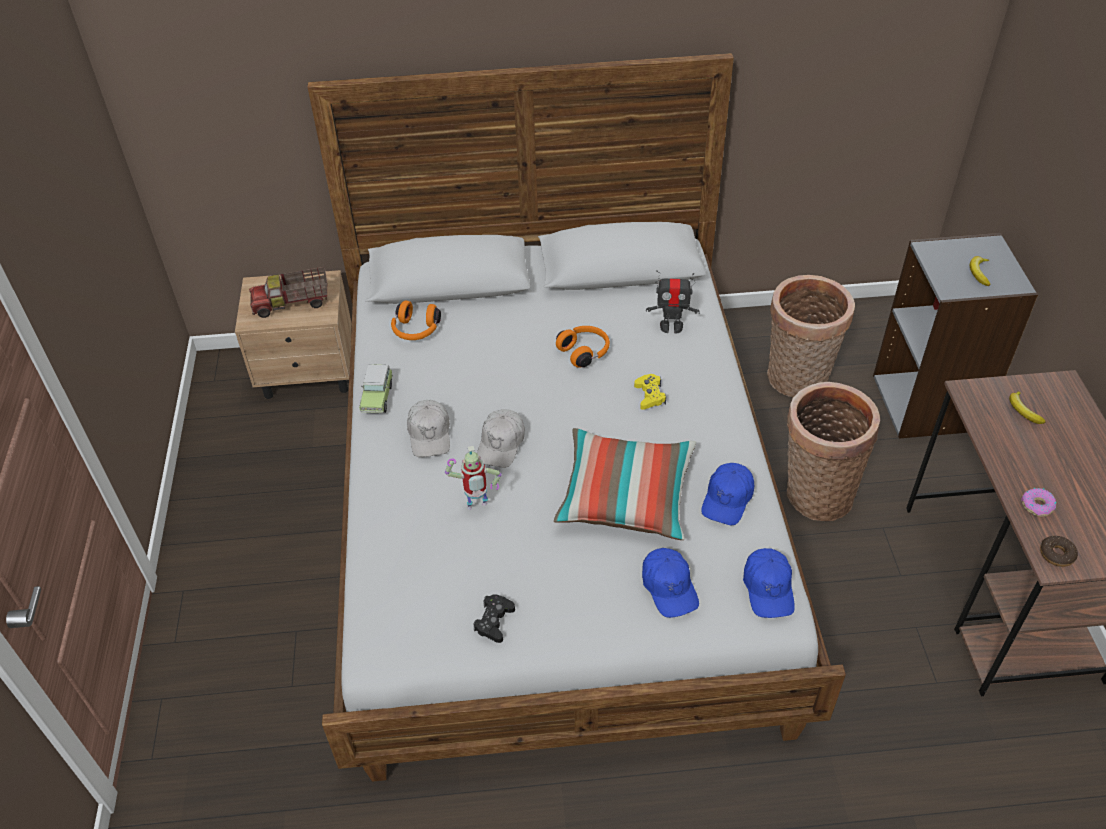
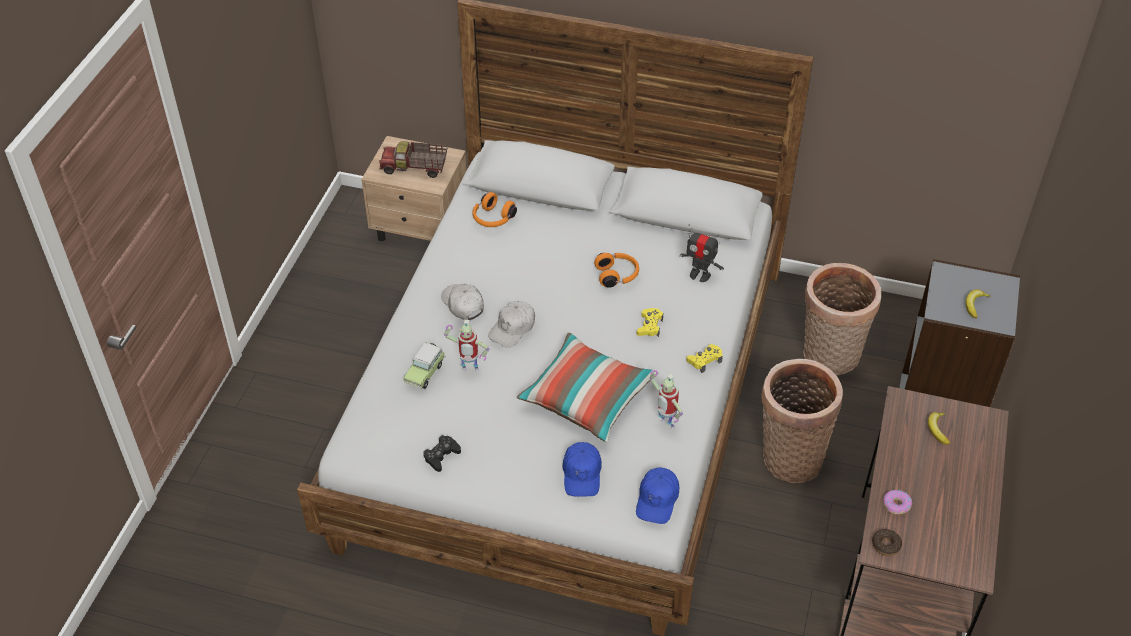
camera: 20 degrees right, 0 degrees up
toy car [359,364,393,413] -> toy car moved to [403,342,445,389]
white cap [407,400,450,457] -> white cap turned 135 degrees clockwise [441,284,484,320]
blue cap [701,463,754,525] -> toy robot [650,370,683,430]
none -> yellow game controller [686,344,723,373]

